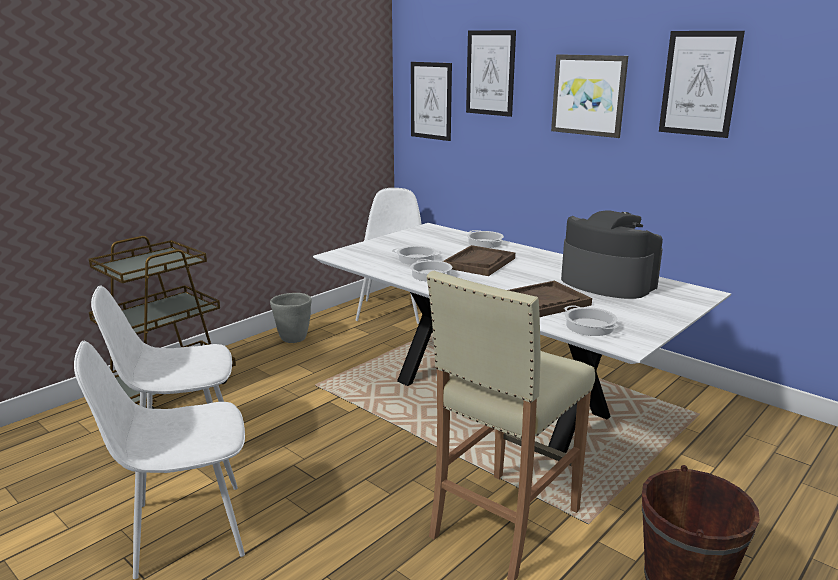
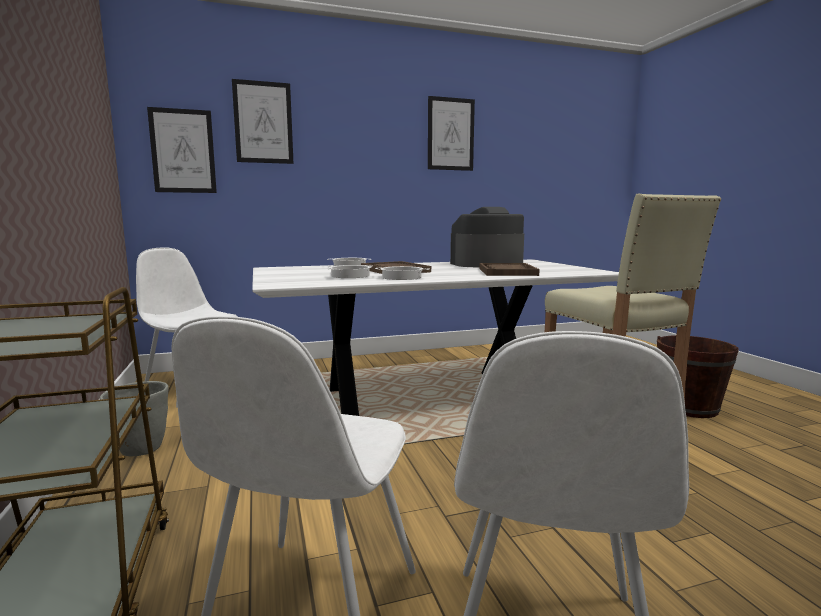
camera: 60 degrees left, 10 degrees down
picture [551,54,628,138] -> none
cooking pot [564,306,618,336] -> none

